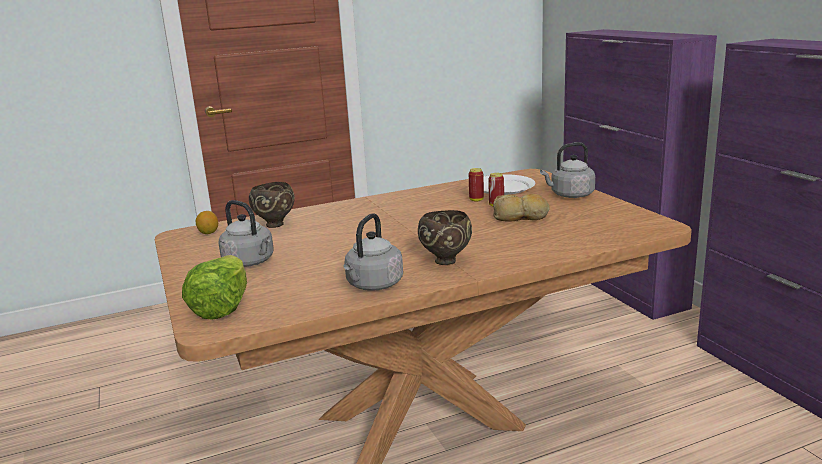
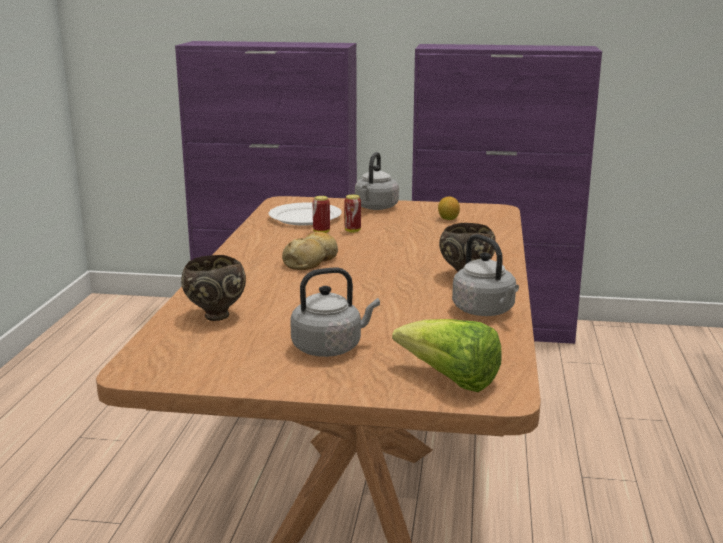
camera: 60 degrees left, 0 degrees up
lemon [196,211,218,234] -> lemon moved to [438,197,460,220]
bread [493,194,550,222] -> bread moved to [282,232,338,270]

